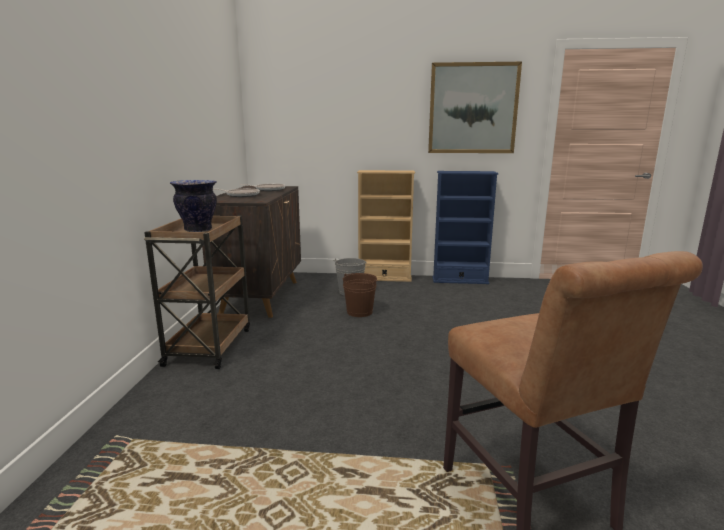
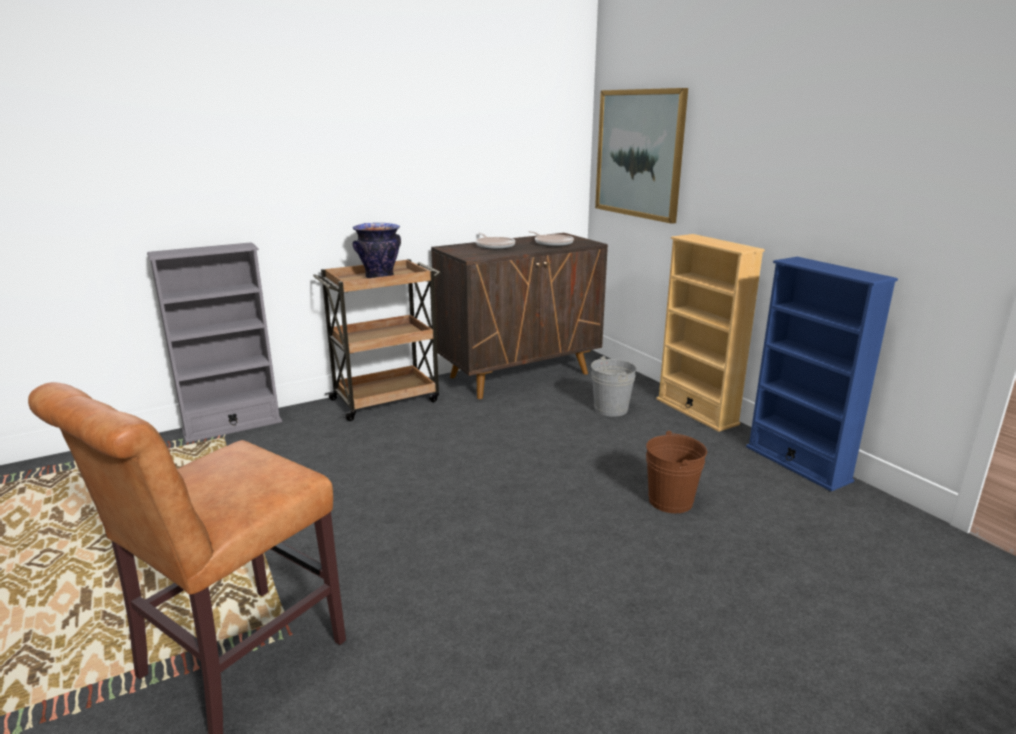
camera: 55 degrees right, 5 degrees up
brown bucket [343,273,378,317] -> brown bucket moved to [646,431,707,513]
picture [428,62,522,153] -> picture moved to [595,88,688,224]
none -> grey bookcase [147,242,282,443]

